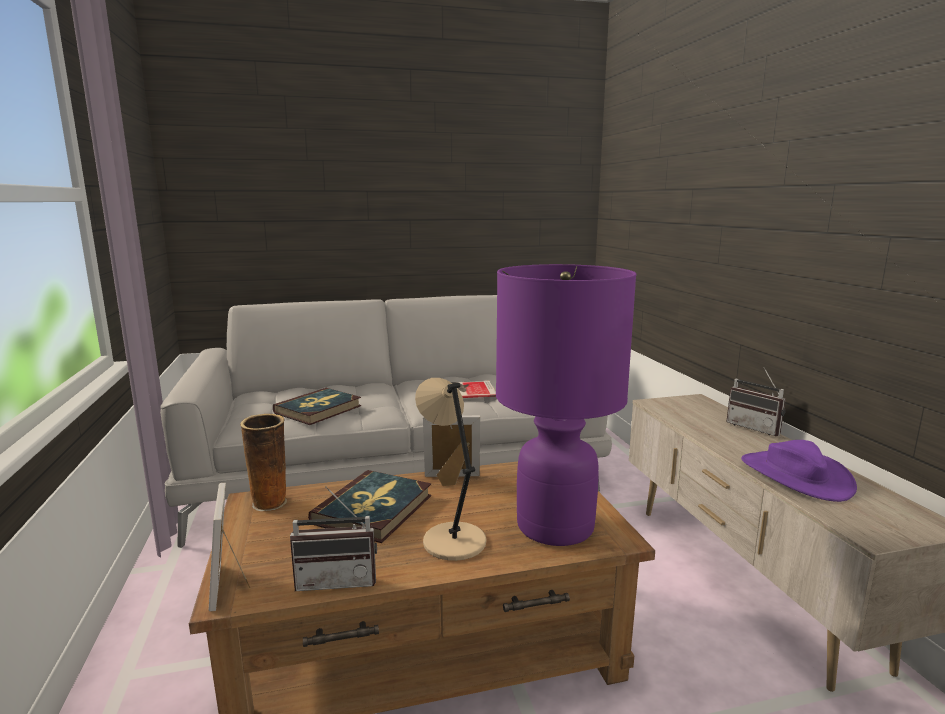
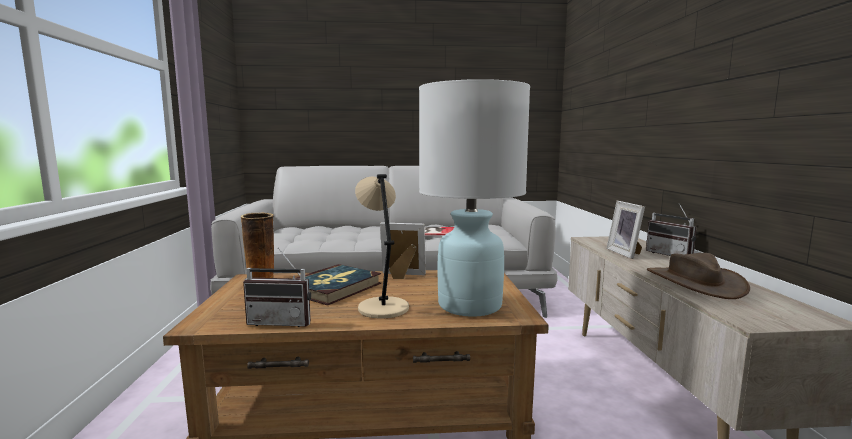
camera: 10 degrees right, 5 degrees down
picture frame [209,483,250,612] -> picture frame moved to [607,201,645,259]
book [273,388,361,425] -> none
purple table lamp [496,264,636,546] -> white table lamp [419,79,530,316]
purple hat [741,440,857,502] -> brown hat [647,253,750,299]

